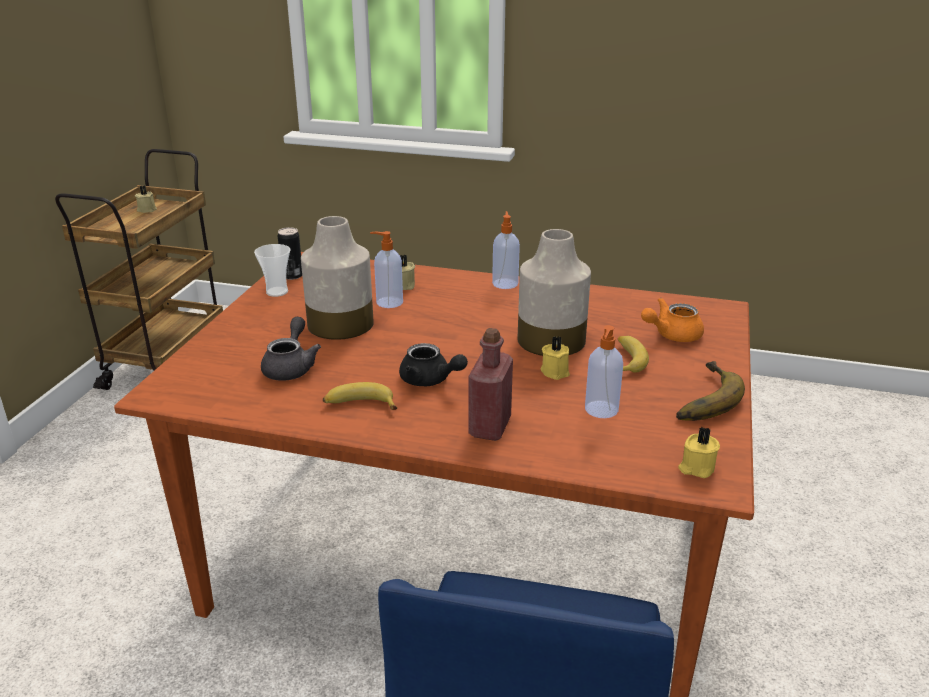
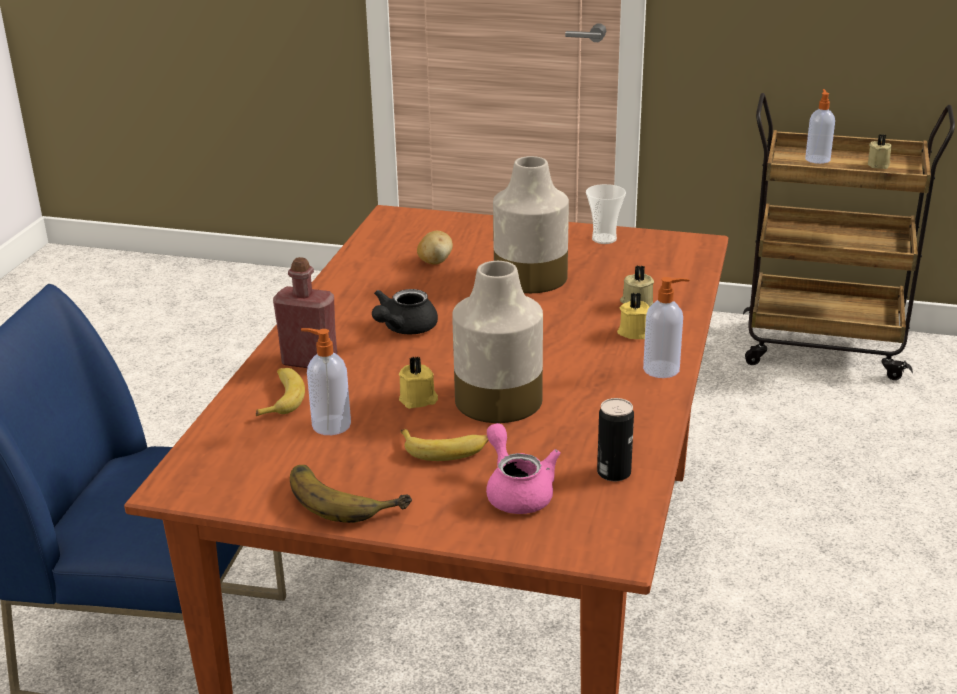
camera: 90 degrees right, 0 degrees up
grey teapot [261,317,321,380] -> potato [417,231,453,265]
can [278,227,302,280] -> can moved to [597,398,634,481]
banana [323,382,397,410] -> banana moved to [256,368,305,416]
soap dispenser [370,231,403,308] -> soap dispenser moved to [805,89,835,164]
orange teapot [641,298,704,342] -> pink teapot [486,423,560,514]
yellow candle [678,427,720,478] -> yellow candle moved to [617,292,649,339]

